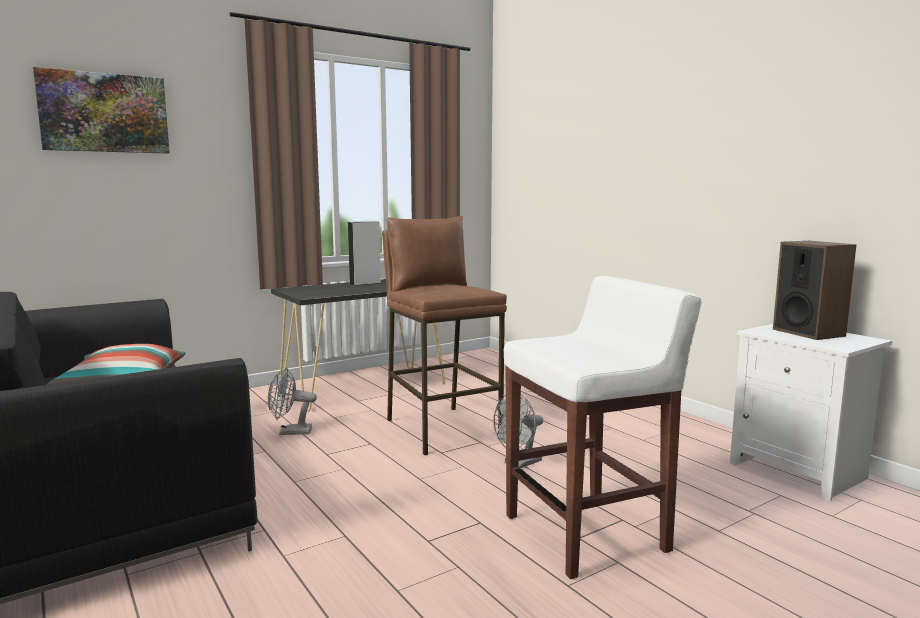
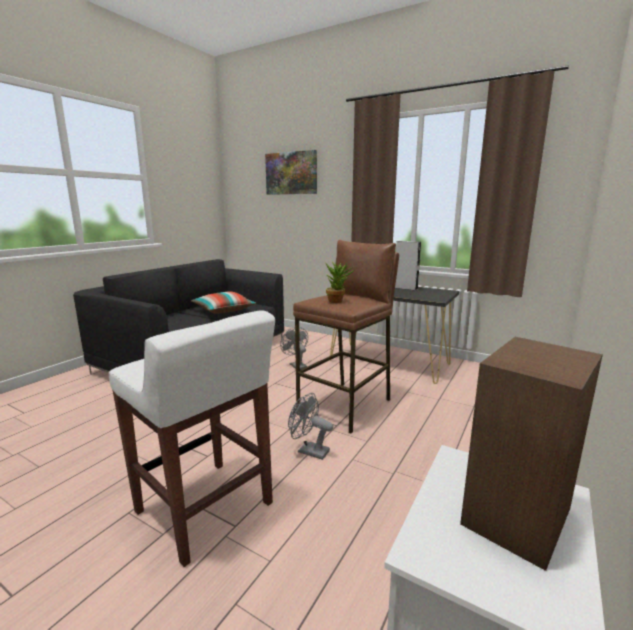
camera: 65 degrees right, 5 degrees up
none -> potted plant [326,262,354,303]

